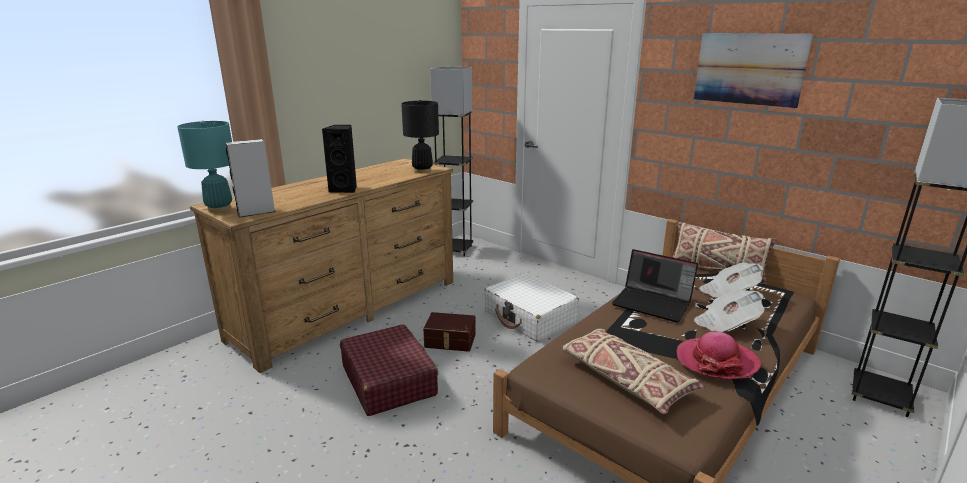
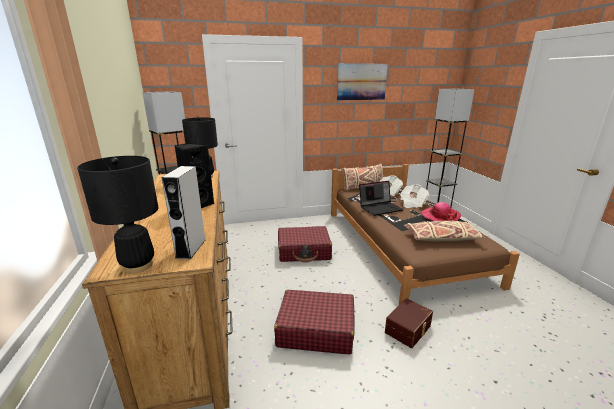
camera: 55 degrees left, 0 degrees up
turquoise table lamp [177,121,232,212] -> black table lamp [77,156,158,273]
brown storage box [423,312,476,352] -> brown storage box moved to [385,298,433,348]
white suitcase [484,273,579,342] -> red suitcase [278,226,332,263]

